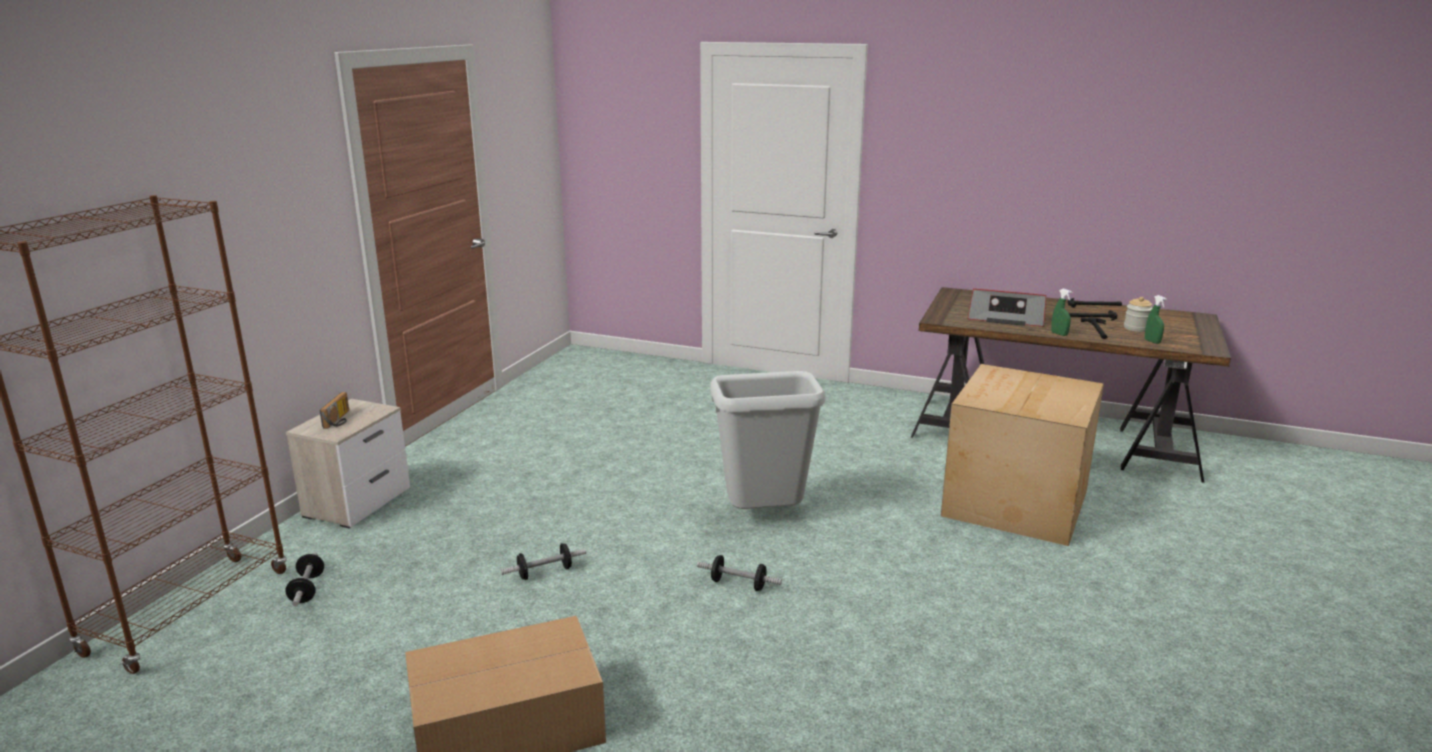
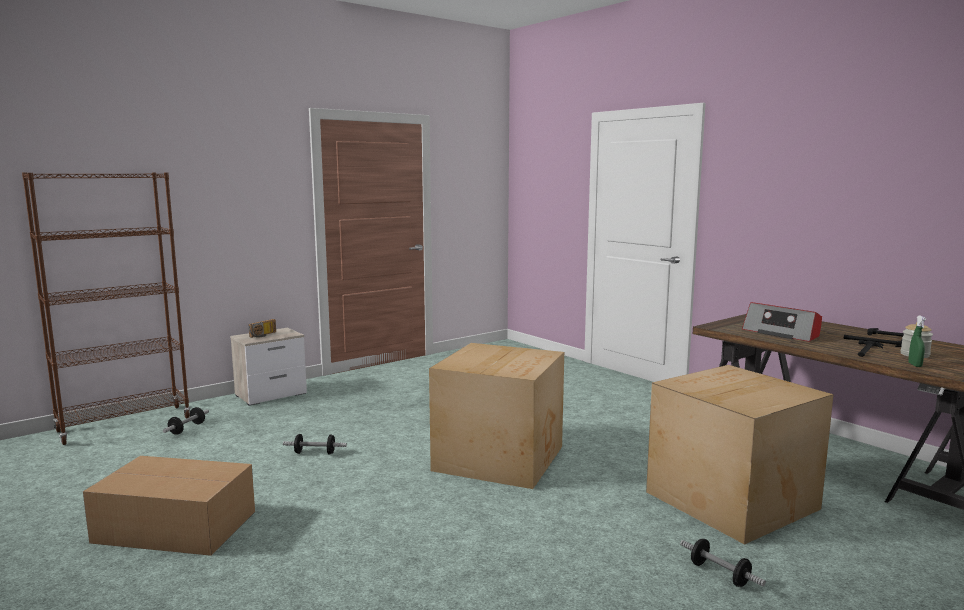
camera: 30 degrees right, 10 degrees down
dumbbell [697,555,782,591] -> dumbbell moved to [680,539,766,587]
grey trash can [710,371,826,509] -> cardboard box [429,343,564,489]
green spray bottle [1051,289,1072,336] -> none

